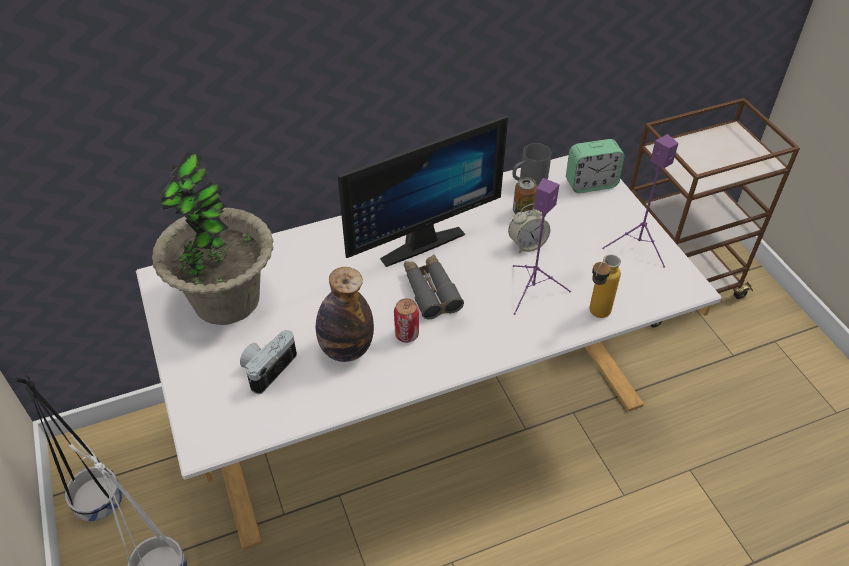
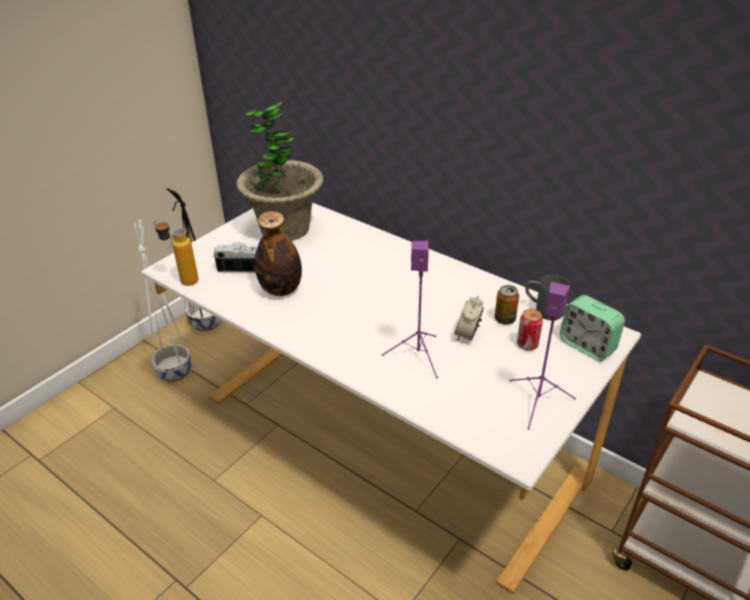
camera: 60 degrees right, 10 degrees down
monitor [338,115,508,267] -> none
can [394,298,419,343] -> can moved to [517,309,543,351]
grey binoculars [404,254,464,319] -> none
alarm clock [508,203,550,253] -> alarm clock turned 75 degrees clockwise [454,296,484,341]
bottle [589,254,621,318] -> bottle moved to [154,218,199,286]

